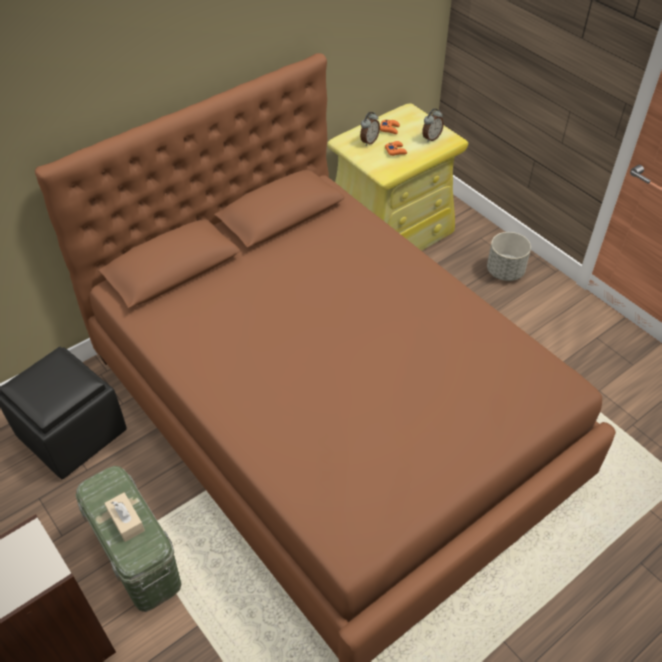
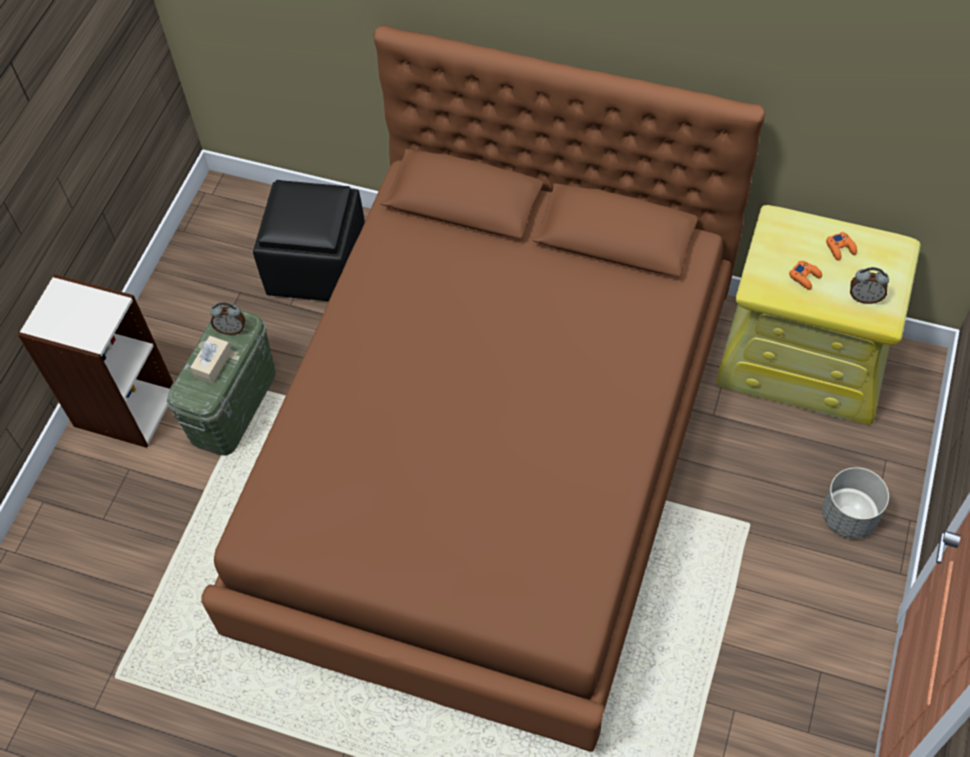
camera: 60 degrees right, 10 degrees up
alarm clock [360,112,380,146] -> alarm clock moved to [210,302,245,335]

